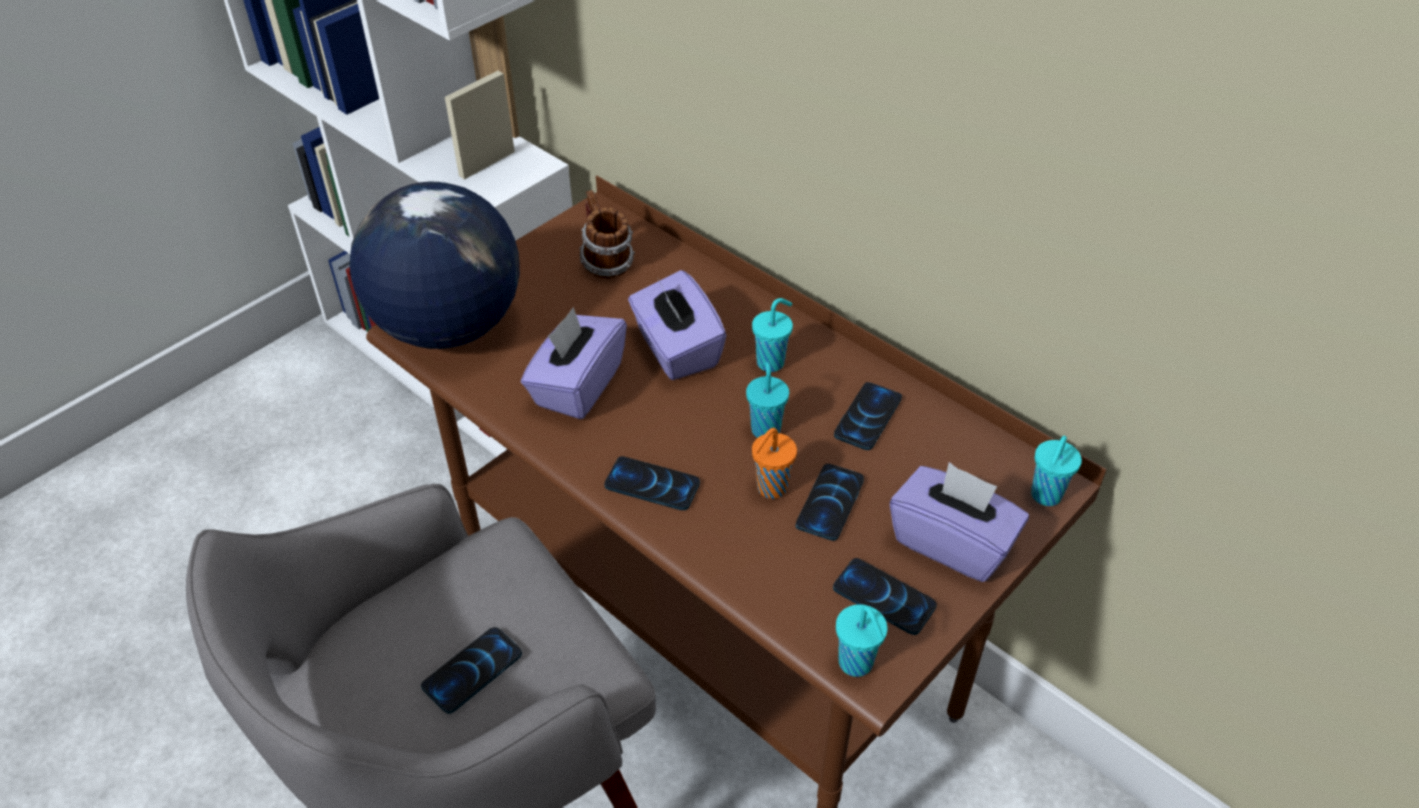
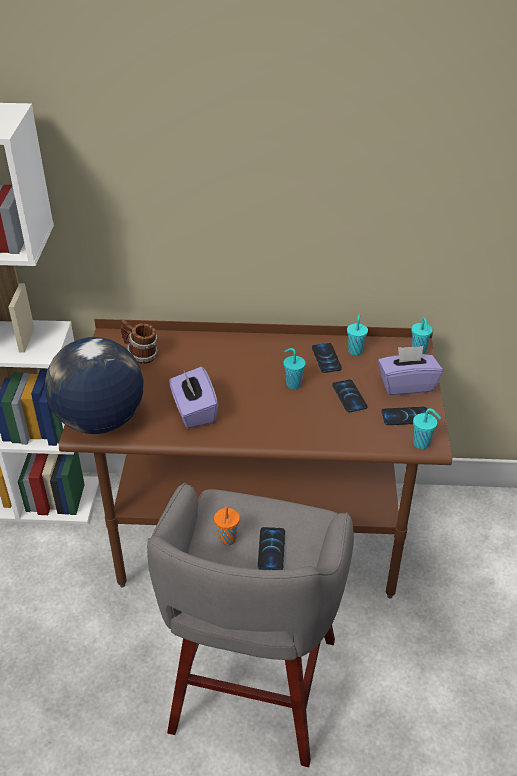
camera: 40 degrees left, 5 degrees down
phone [604,456,700,510] -> none
purple tissue box [628,270,727,380] -> none
turquoise cup [752,298,793,372] -> turquoise cup moved to [347,315,368,356]
orange cup [752,428,797,499] -> orange cup moved to [214,506,240,546]

